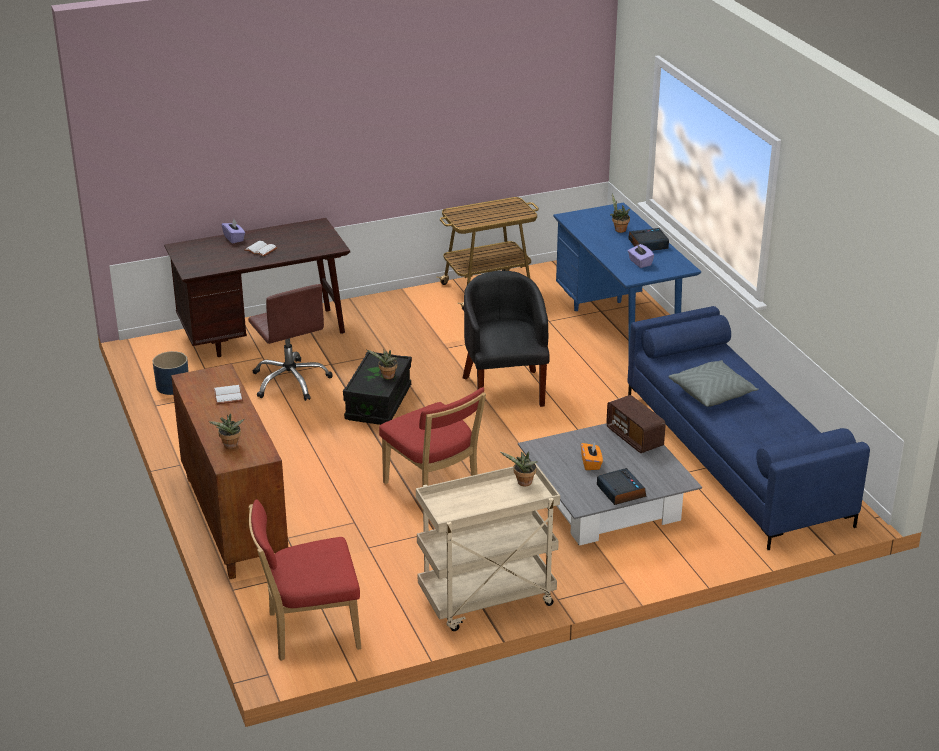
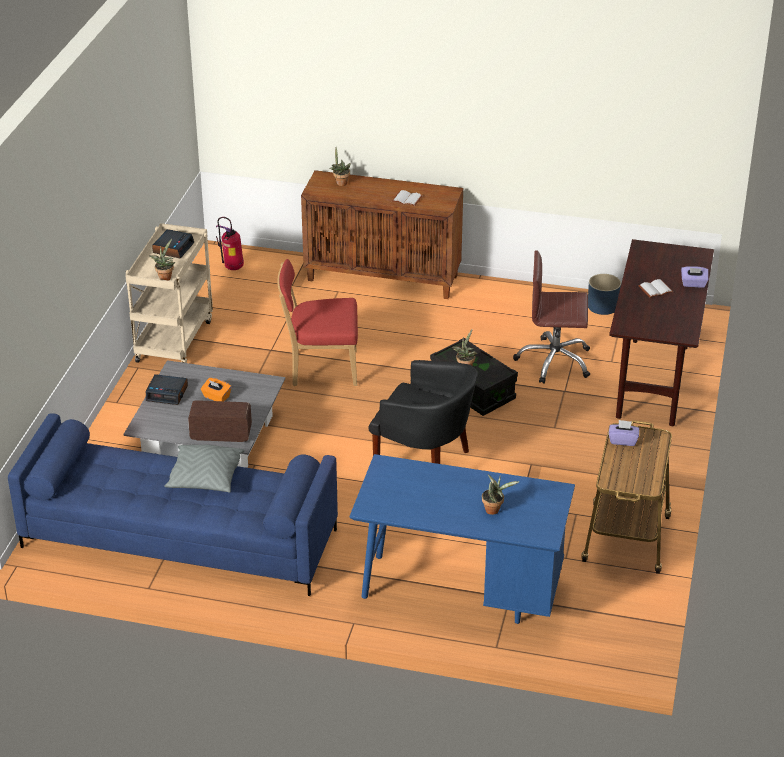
camera: 125 degrees right, 5 degrees up
red chair [248,499,361,661] -> fire extinguisher [216,217,244,270]
alarm clock [628,228,669,251] -> alarm clock moved to [152,229,194,258]
purple tissue box [628,244,654,268] -> purple tissue box moved to [609,420,639,446]

